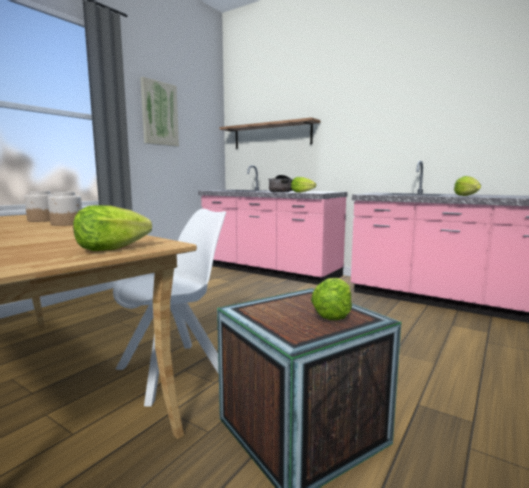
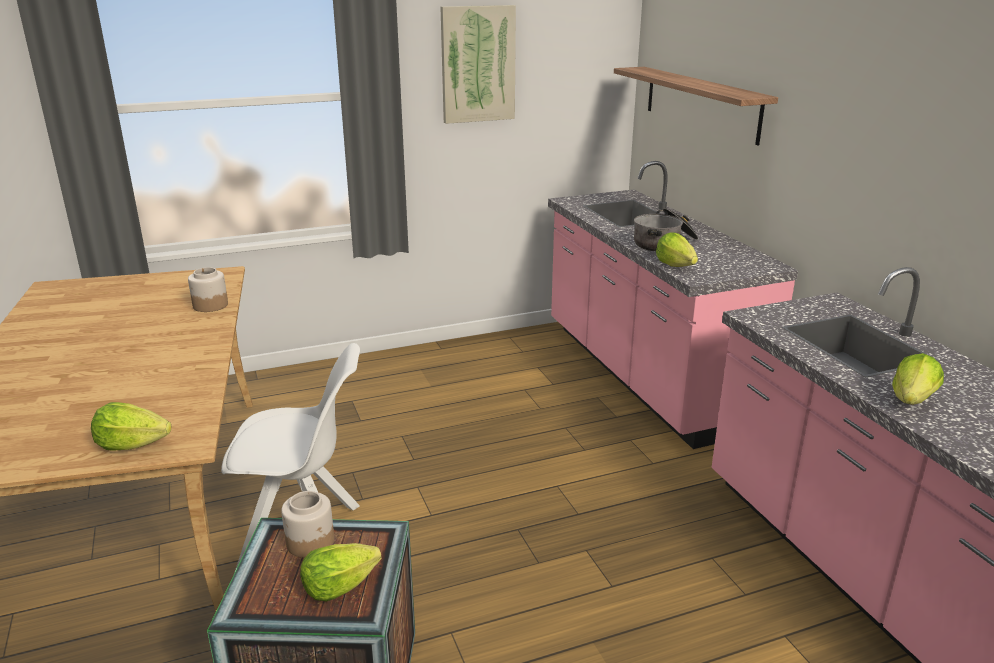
camera: 35 degrees right, 15 degrees up
jar [48,192,82,226] -> jar moved to [281,491,334,558]

